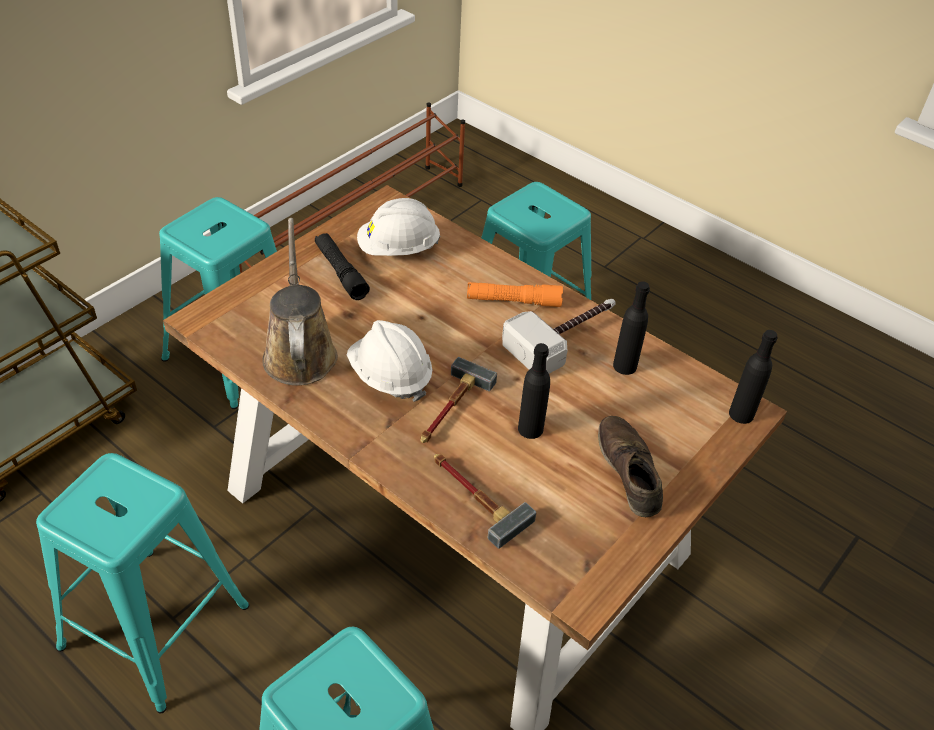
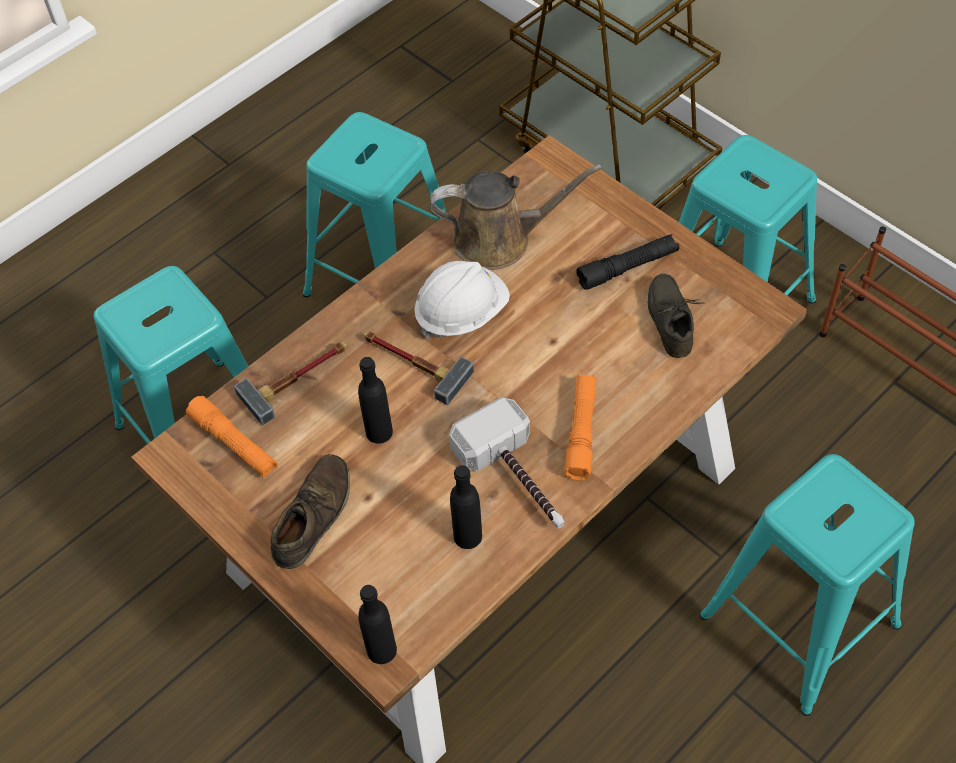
camera: 100 degrees right, 10 degrees up
white hard hat [357,198,440,256] -> grey shoe [648,274,704,358]
brown shoe [598,416,663,517] -> brown shoe turned 60 degrees counterclockwise [271,454,350,569]
none -> orange flashlight [186,396,278,478]

